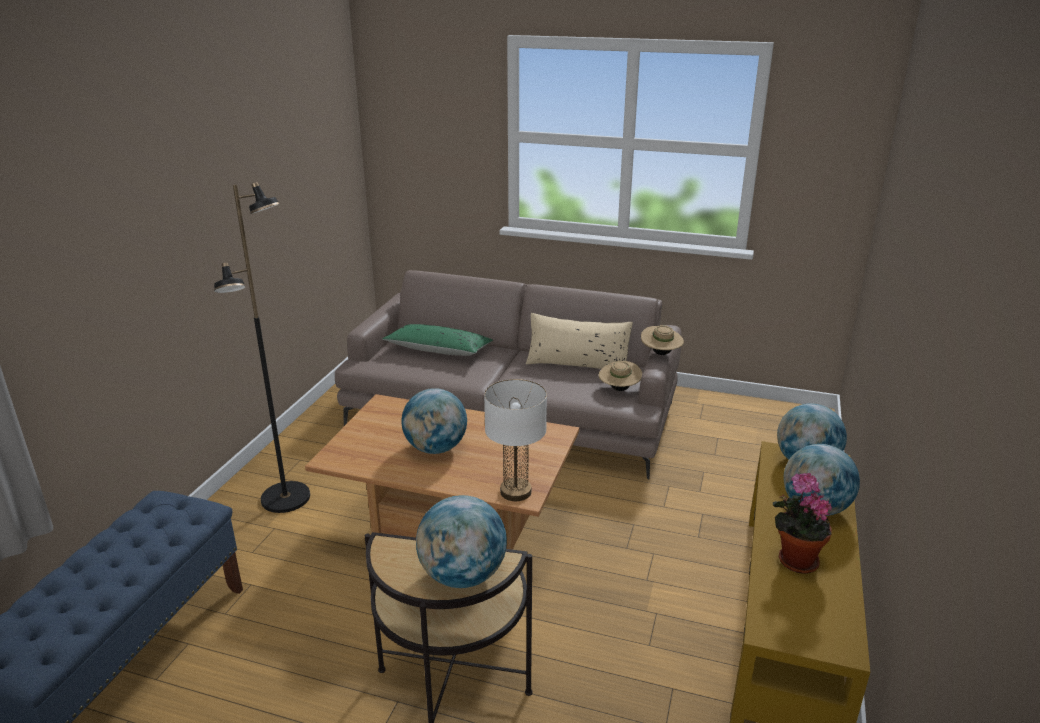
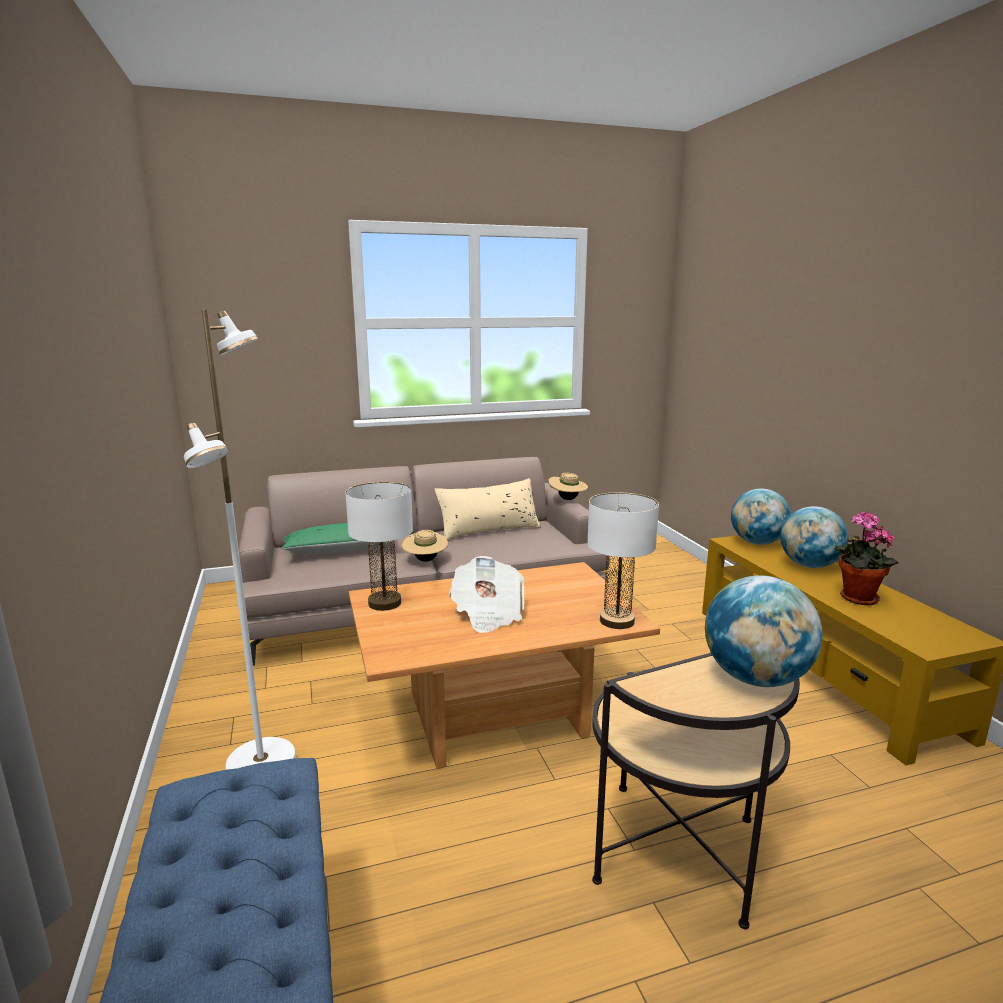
camera: 35 degrees left, 10 degrees down
black floor lamp [214,182,310,513] -> white floor lamp [184,309,296,770]
globe [401,388,467,454] -> newspaper [449,556,525,633]
beige hat [599,361,642,391] -> beige hat moved to [402,530,448,562]
none -> table lamp [345,482,413,611]

